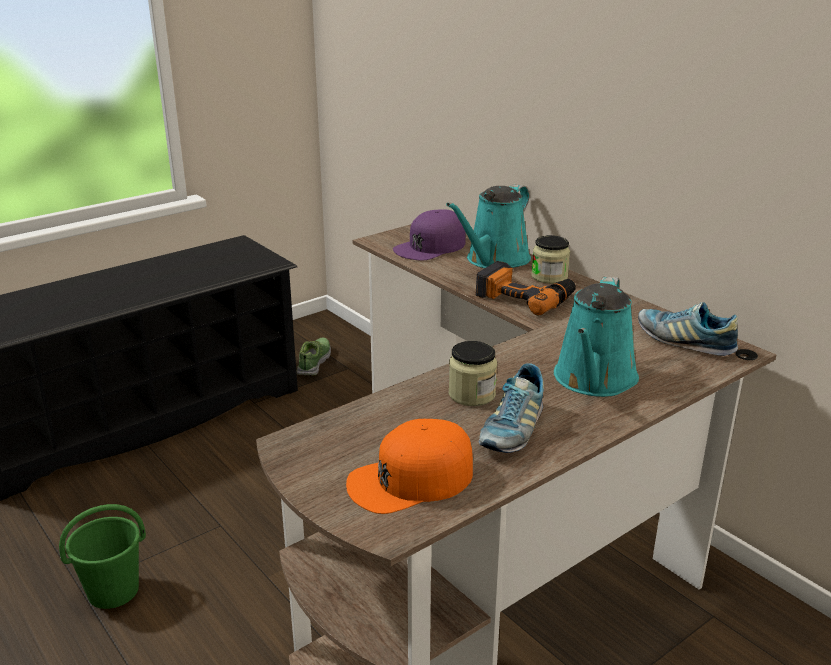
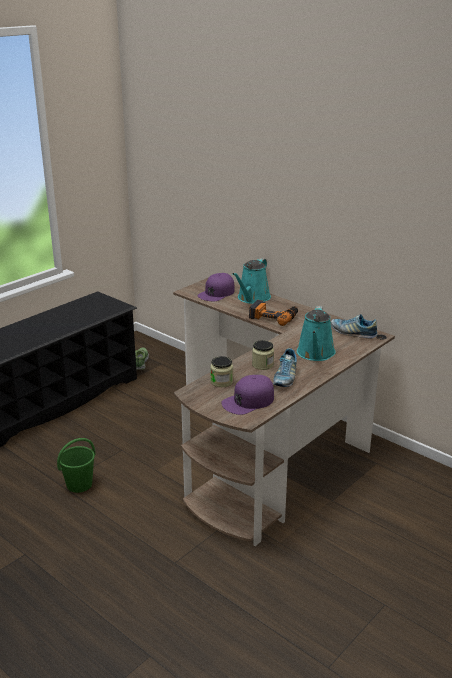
camera: 10 degrees left, 0 degrees up
orange cap [346,419,473,514] -> purple cap [221,375,274,415]
jar [531,235,570,284] -> jar moved to [210,356,233,387]

